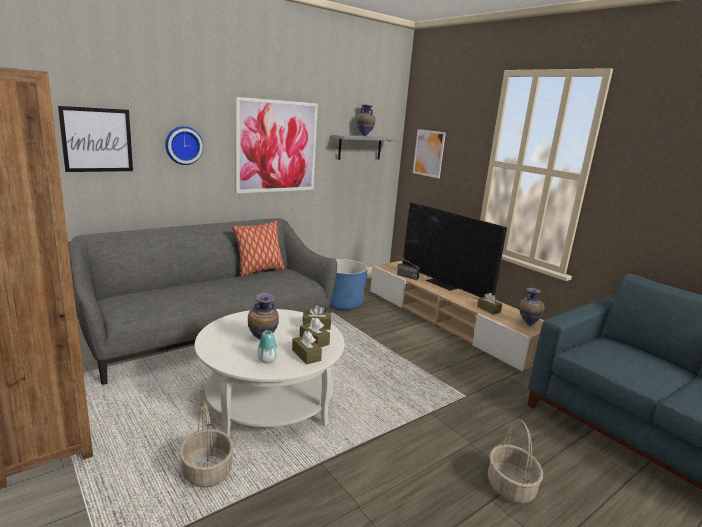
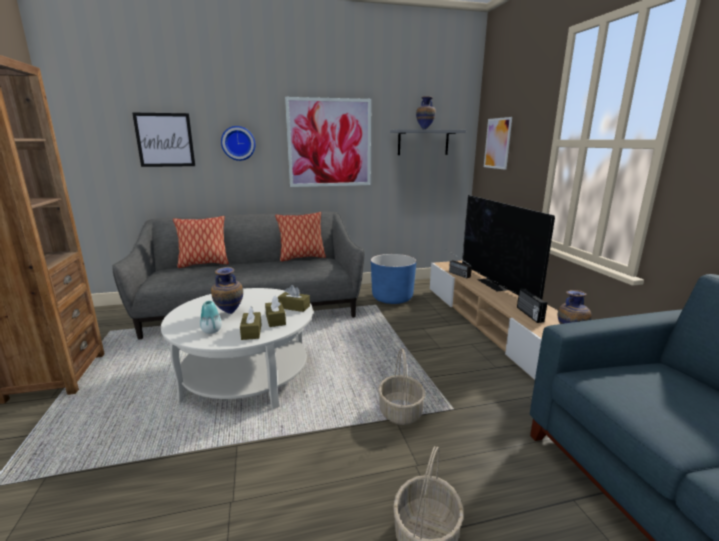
camera: 25 degrees right, 0 degrees up
basket [179,402,234,487] -> basket moved to [378,348,425,425]
brown tissue box [477,292,502,315] -> radio [517,289,547,323]
none -> pillow [173,216,229,268]

